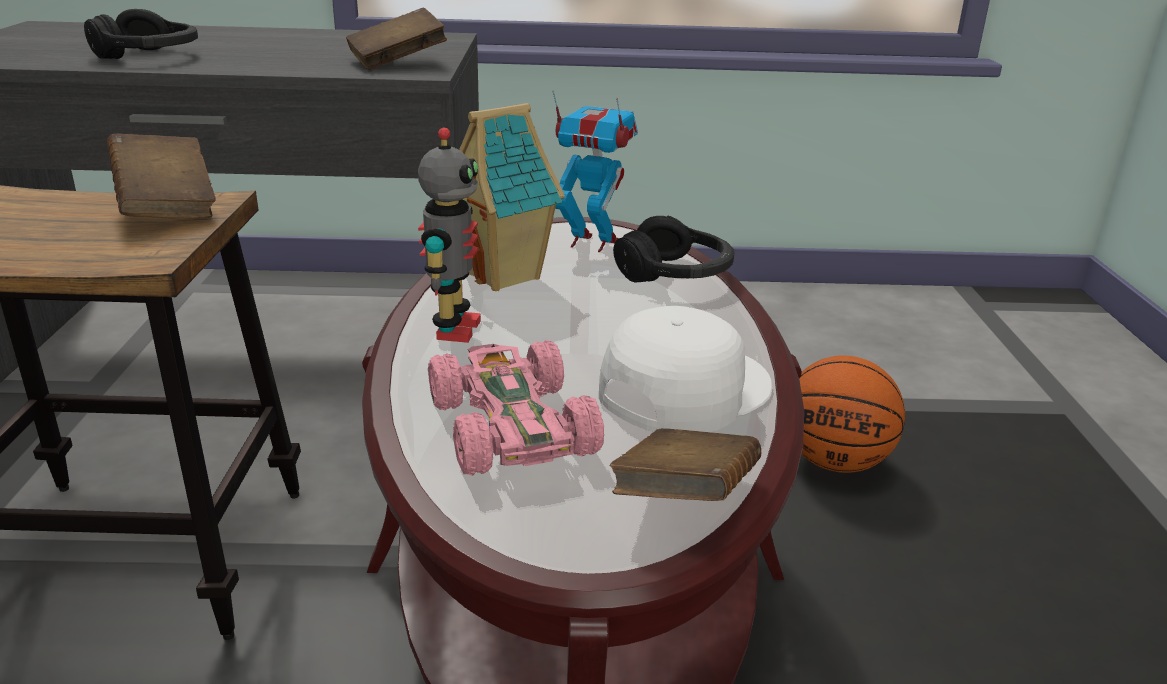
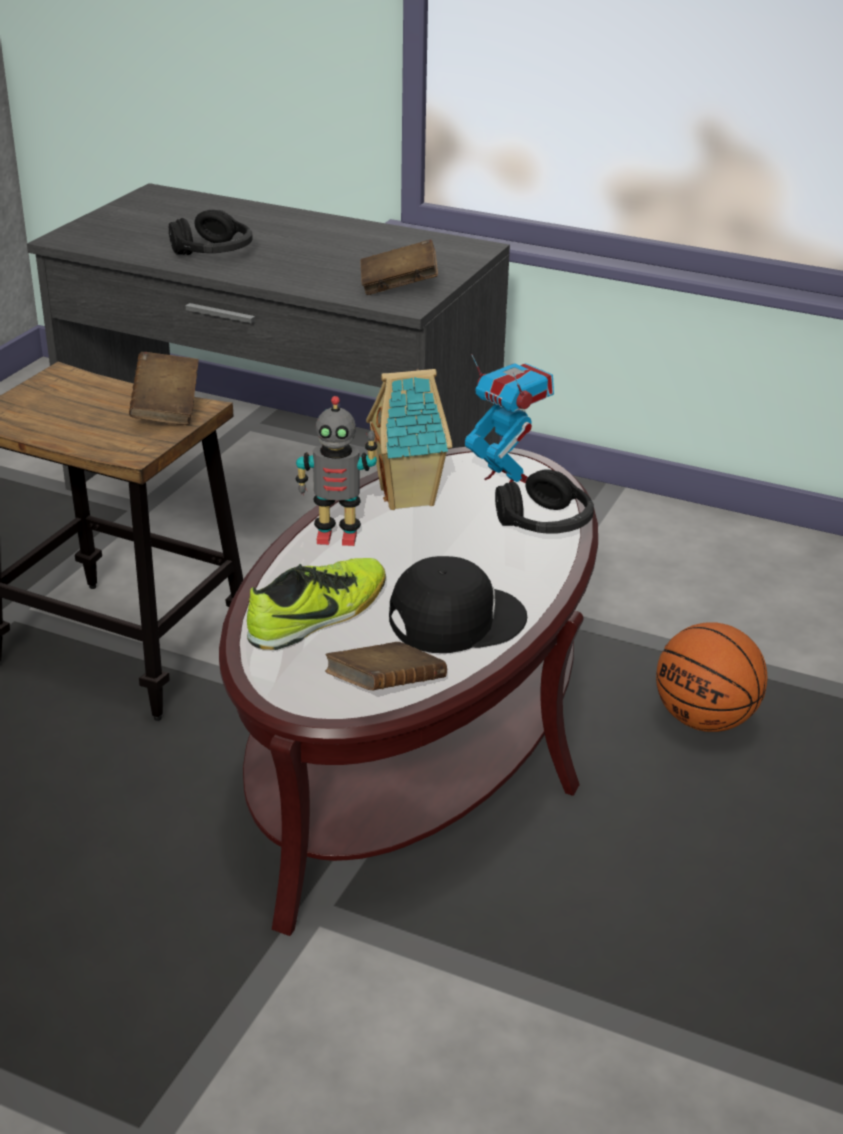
camera: 25 degrees right, 5 degrees up
toy robot [418,127,481,343] -> toy robot turned 60 degrees clockwise [295,396,378,546]
pink toy car [428,340,604,476] -> shoe [247,558,386,650]
white cap [599,306,773,432] -> black cap [389,556,527,653]

